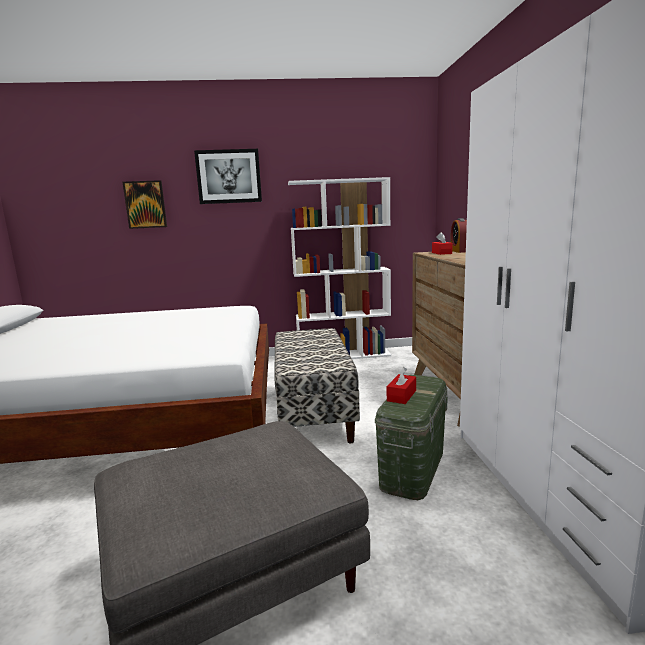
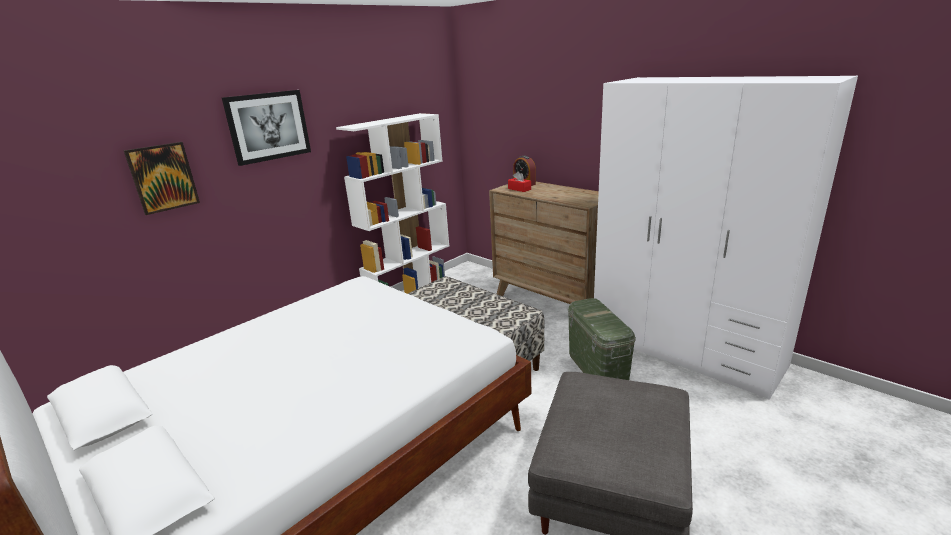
camera: 40 degrees left, 10 degrees up
red tissue box [387,367,416,404] -> none

